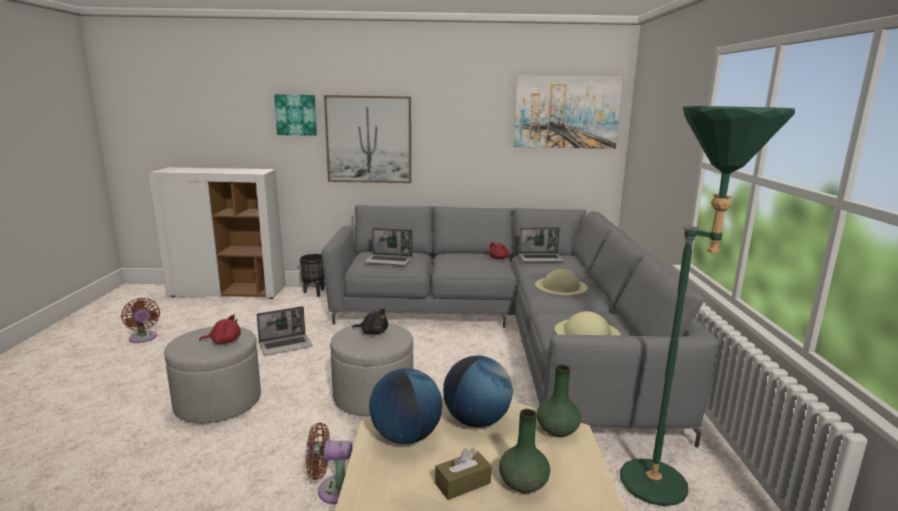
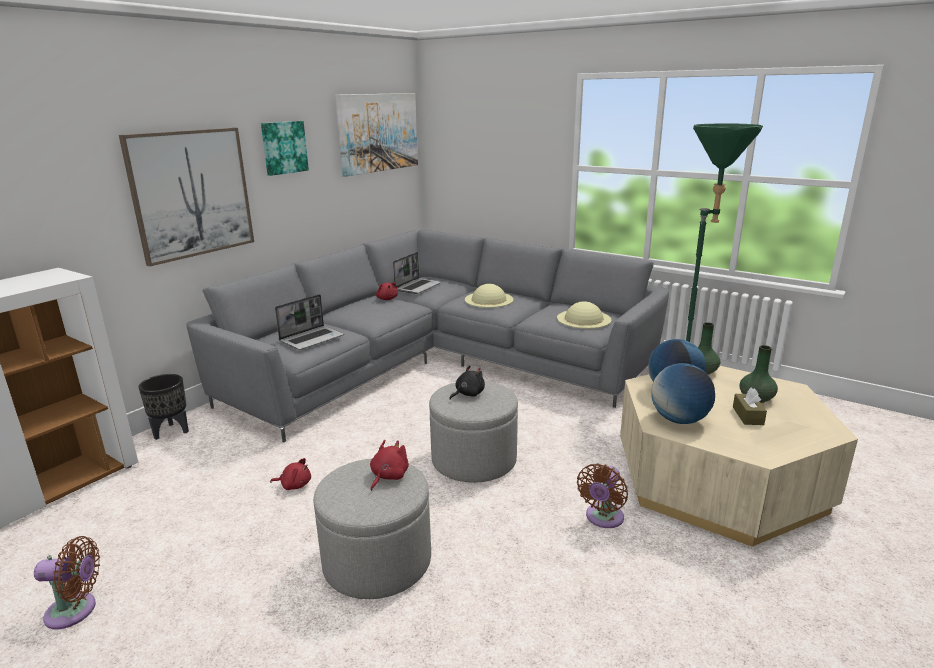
camera: 55 degrees left, 5 degrees up
laptop [257,306,313,356] -> red plush toy [270,458,311,490]
picture [274,94,317,136] -> picture moved to [261,121,309,176]

